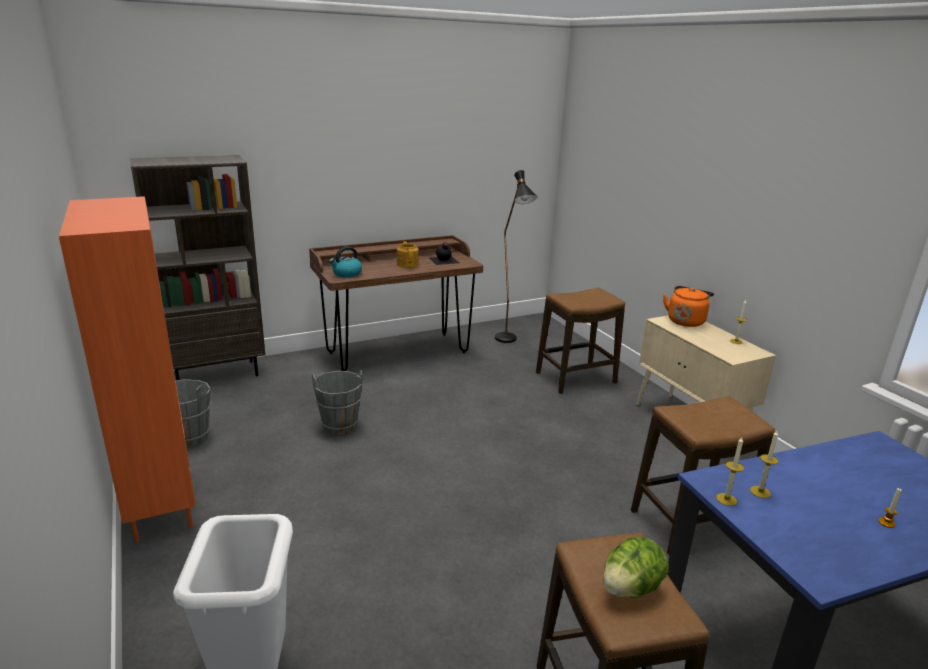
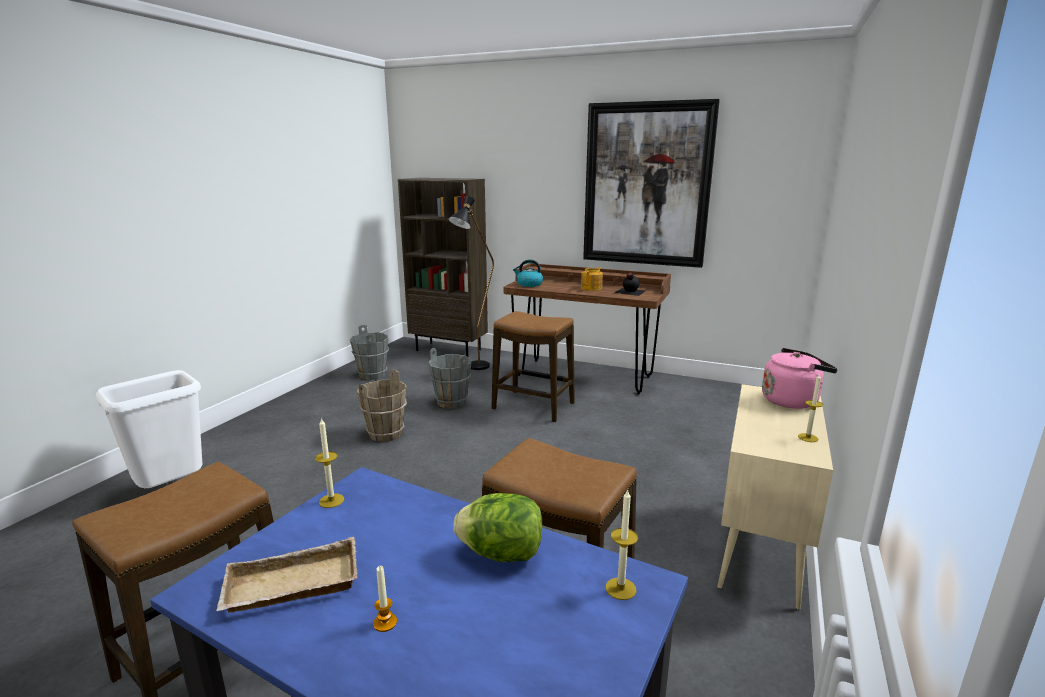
camera: 50 degrees right, 5 degrees down
orange bookcase [59,196,195,542] -> none
black floor lamp [495,170,537,343] -> black floor lamp moved to [448,196,494,370]
stool [536,288,625,394] -> stool moved to [491,311,575,422]
lettuce [603,537,669,598] -> lettuce moved to [453,493,542,562]
orange kettle [663,286,714,327] -> pink kettle [762,348,838,409]
candle [750,431,778,498] -> candle moved to [606,489,638,600]
none -> beige tray [216,537,357,612]
none -> brown bucket [357,370,407,442]
none -> picture [583,99,720,268]

